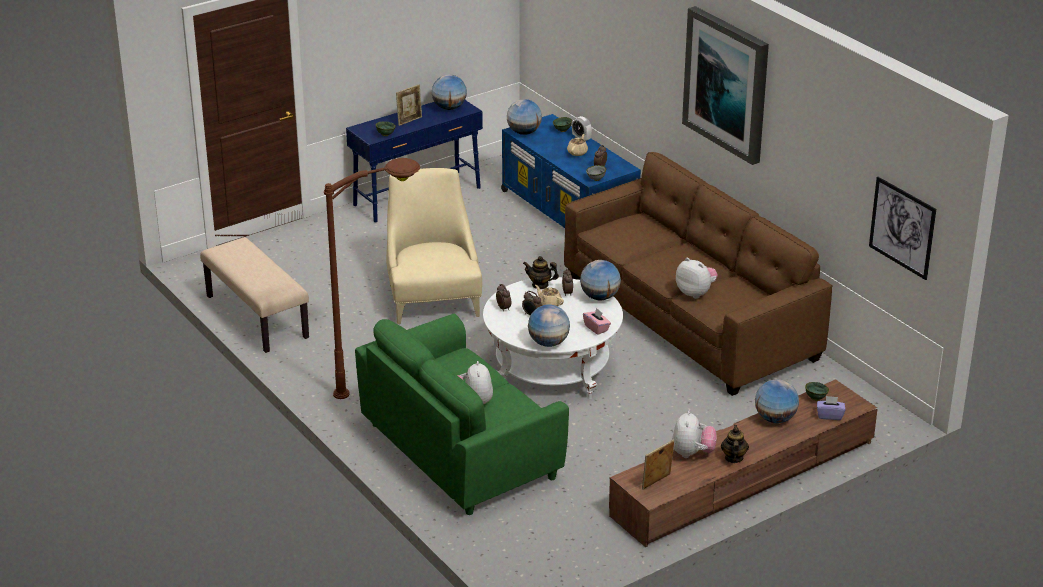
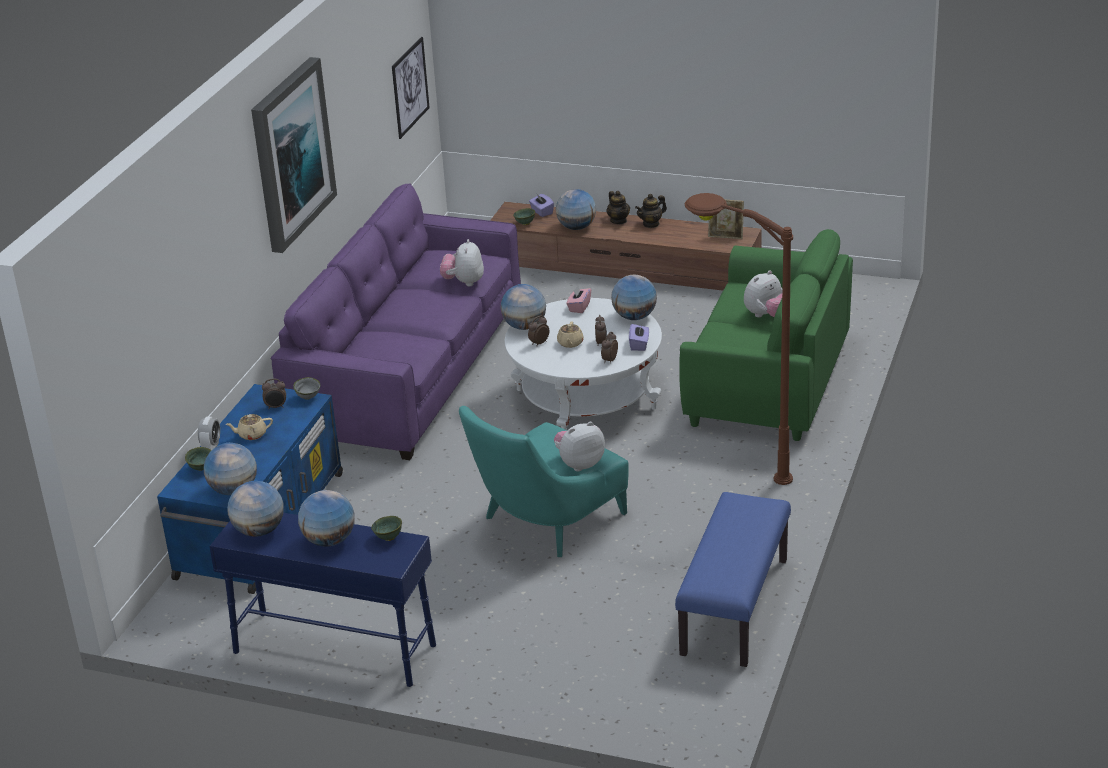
camera: 125 degrees left, 0 degrees up
beige bench [200,237,309,353] -> blue bench [675,492,791,667]
beige armchair [386,168,482,324] -> turquoise armchair [459,406,629,557]
picture frame [396,84,422,126] -> globe [298,490,355,547]
teapot [523,256,559,289] -> teapot moved to [607,191,630,224]
brown sofa [564,152,833,396] -> purple sofa [271,183,521,460]
plush toy [672,411,717,458] -> plush toy moved to [554,422,605,471]
none -> purple tissue box [629,324,649,351]

